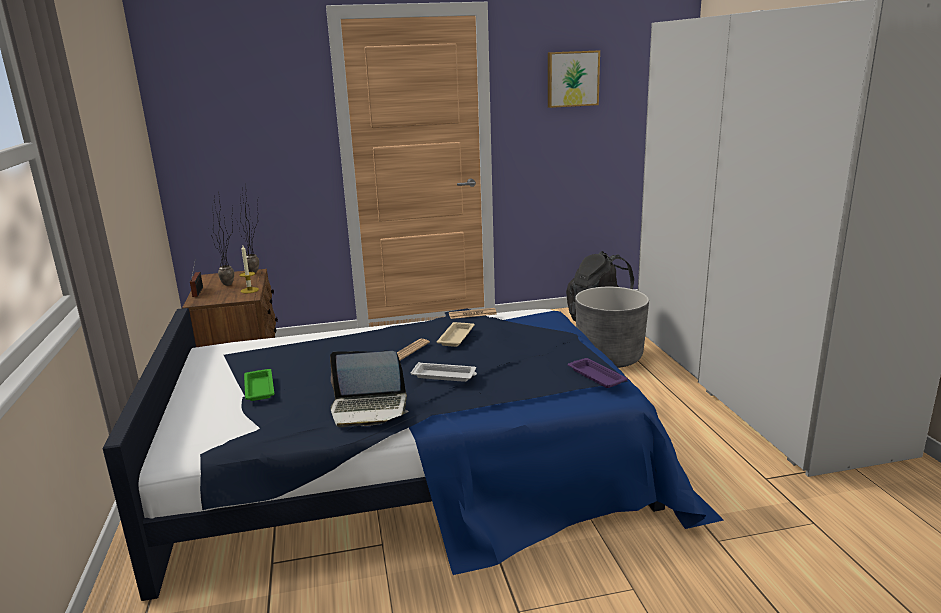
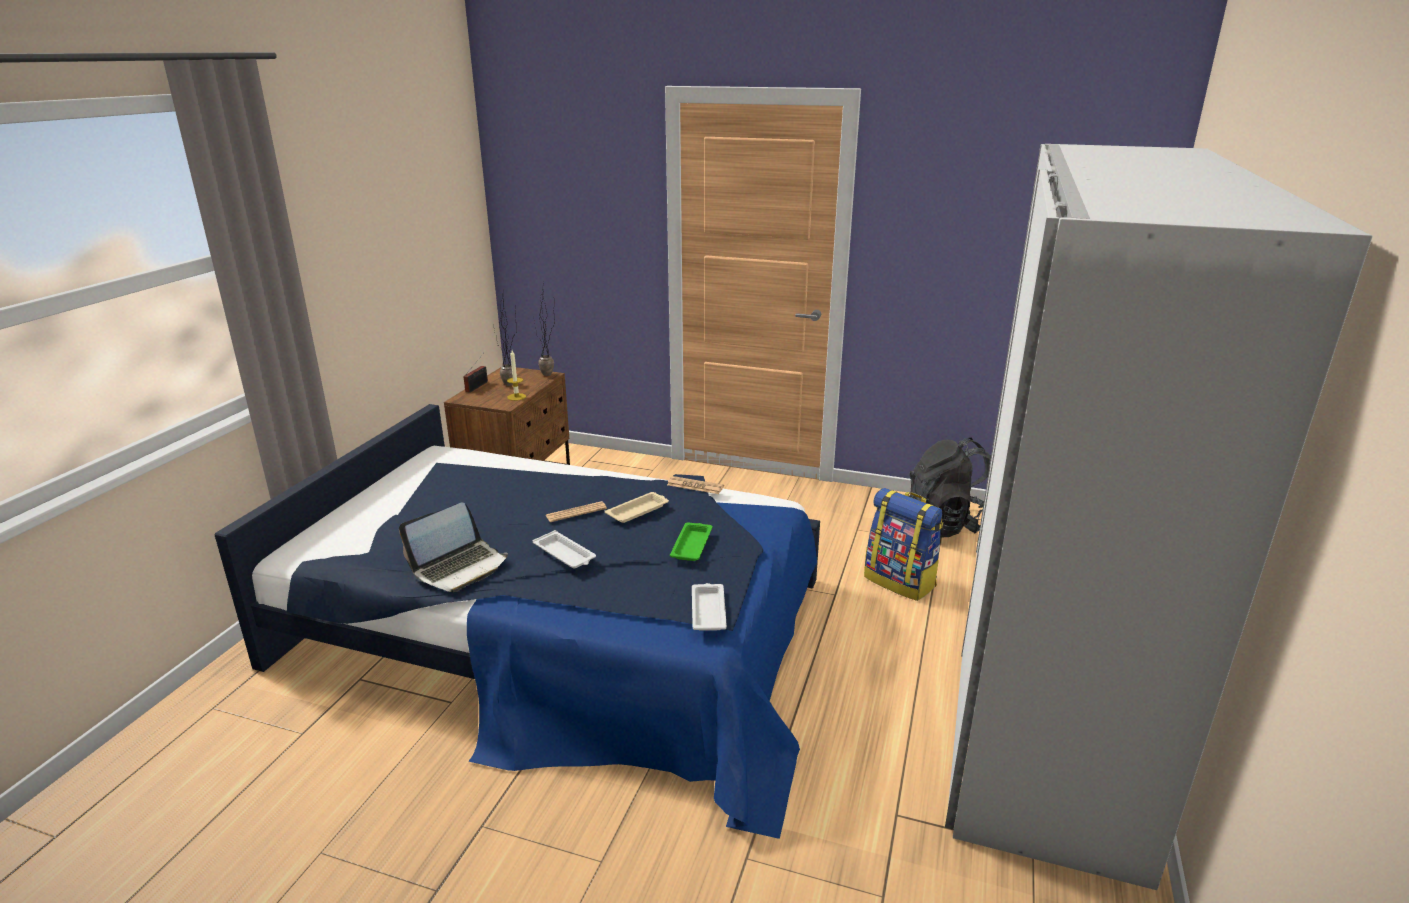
camera: 30 degrees right, 5 degrees up
green tray [244,369,274,401] -> green tray moved to [670,522,713,561]
laptop [330,351,409,427] -> laptop turned 75 degrees counterclockwise [399,502,508,592]
picture [548,50,600,108] -> none
purple tray [568,358,628,388] -> white tray [692,583,727,631]
grey planter [575,287,649,368] -> backpack [864,488,944,601]

